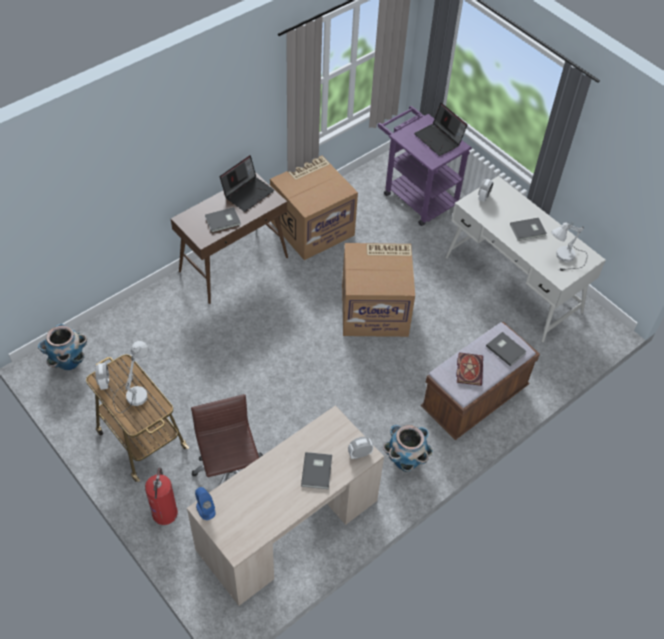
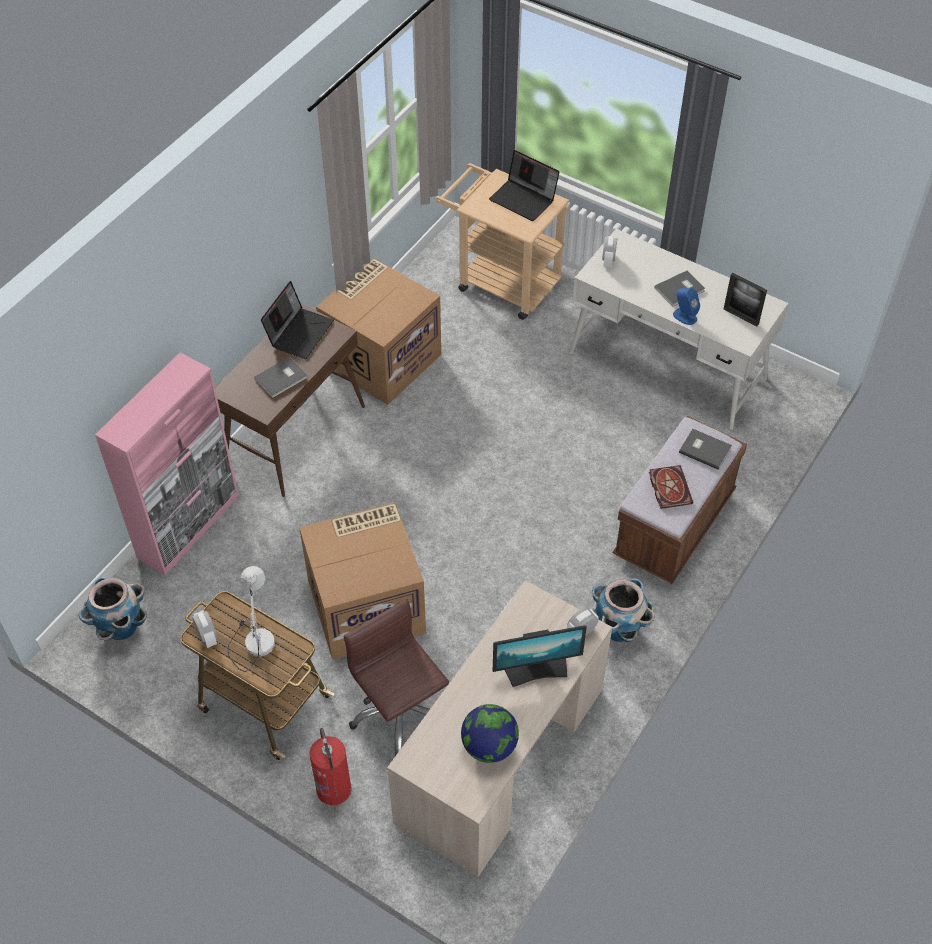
camera: 15 degrees left, 0 degrees up
blue speaker [195,487,215,520] -> blue speaker moved to [673,288,700,325]
grey book [301,452,332,489] -> monitor [493,625,587,687]
cardboard box [342,243,415,337] -> cardboard box moved to [299,502,426,660]
purple cart [378,106,472,226] -> beige cart [435,163,570,320]
white table lamp [551,222,588,271] -> picture frame [724,273,767,327]
none -> pink cabinet [95,353,239,575]
none -> globe [461,704,519,763]

